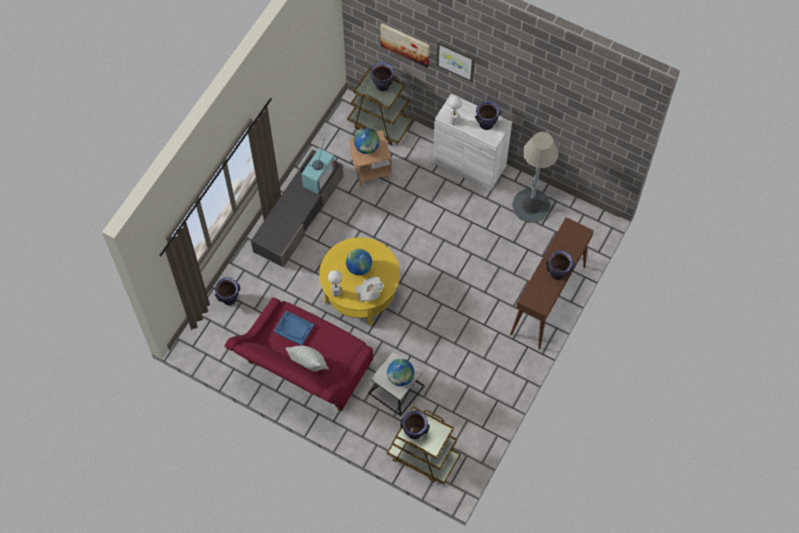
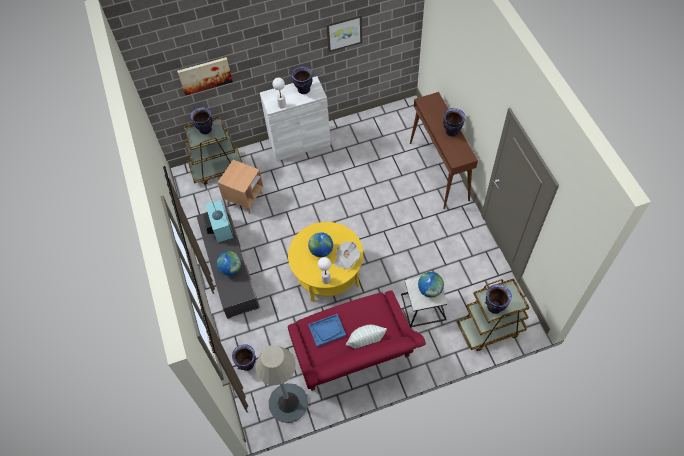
camera: 45 degrees left, 5 degrees down
globe [354,129,379,154] -> globe moved to [216,251,241,276]
picture [436,41,475,82] -> picture moved to [326,15,362,52]
grey floor lamp [512,132,559,223] -> grey floor lamp moved to [255,345,308,423]

